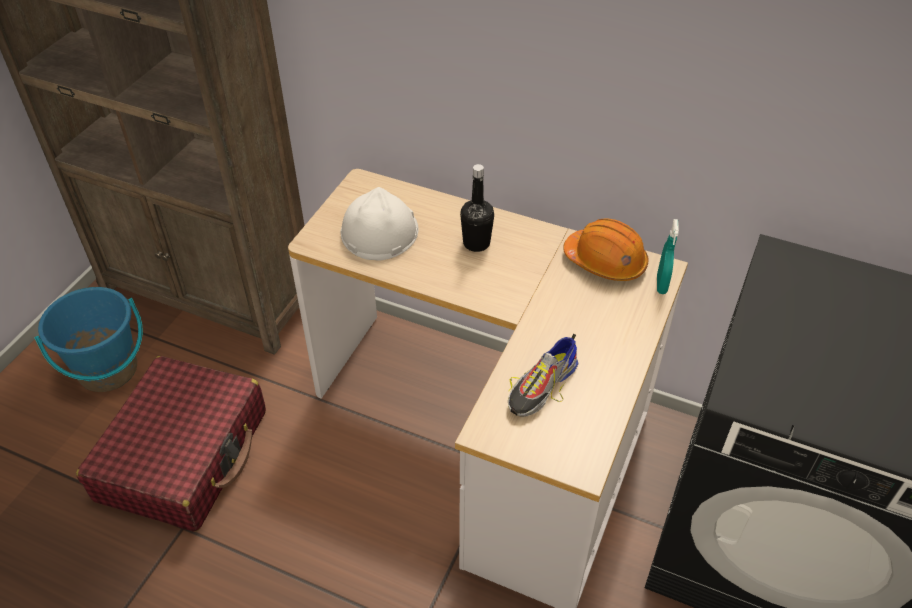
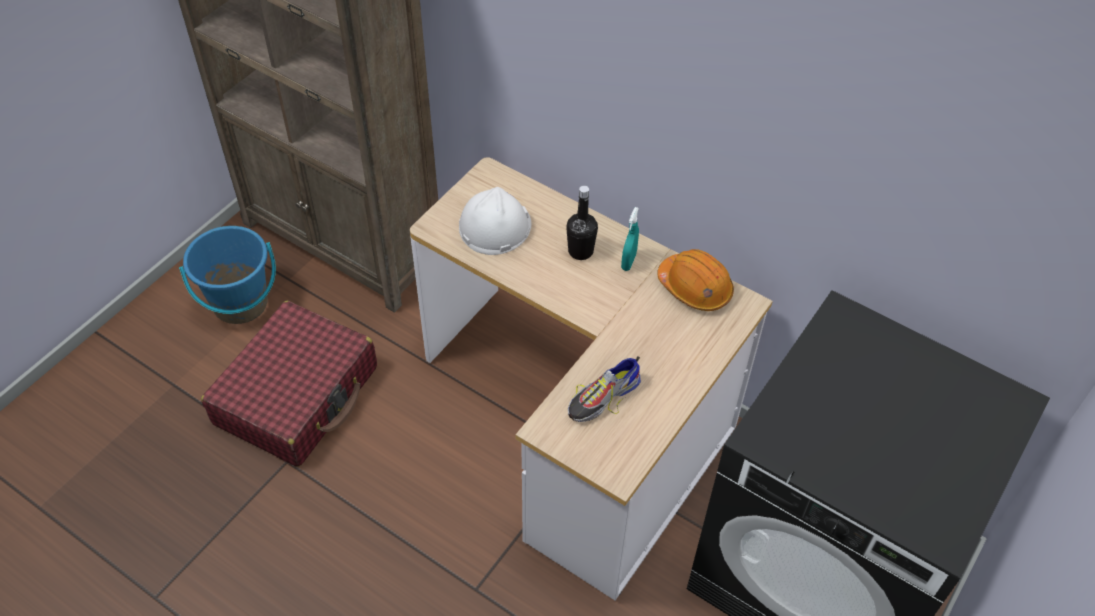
camera: 10 degrees right, 5 degrees up
turquoise spray bottle [657,219,679,294] -> turquoise spray bottle moved to [621,207,639,271]

